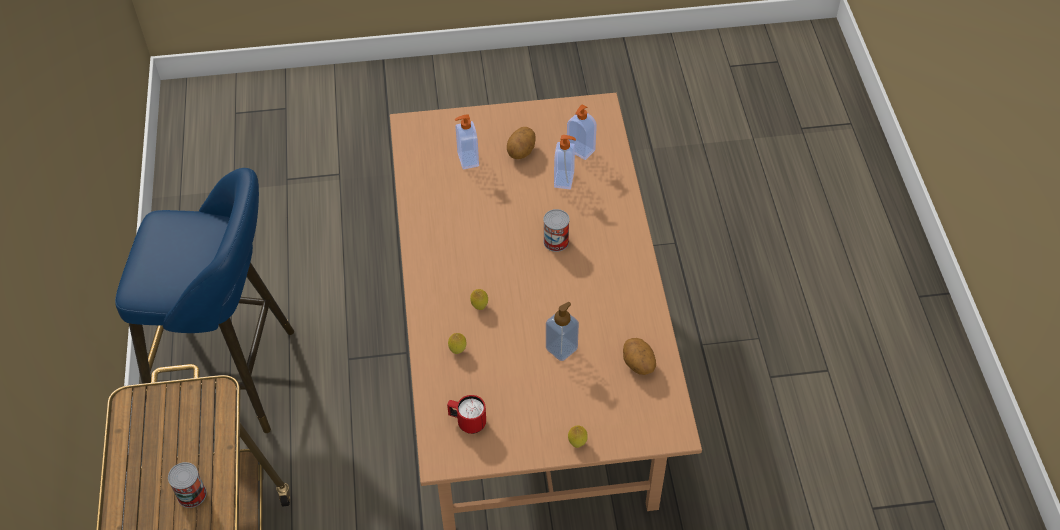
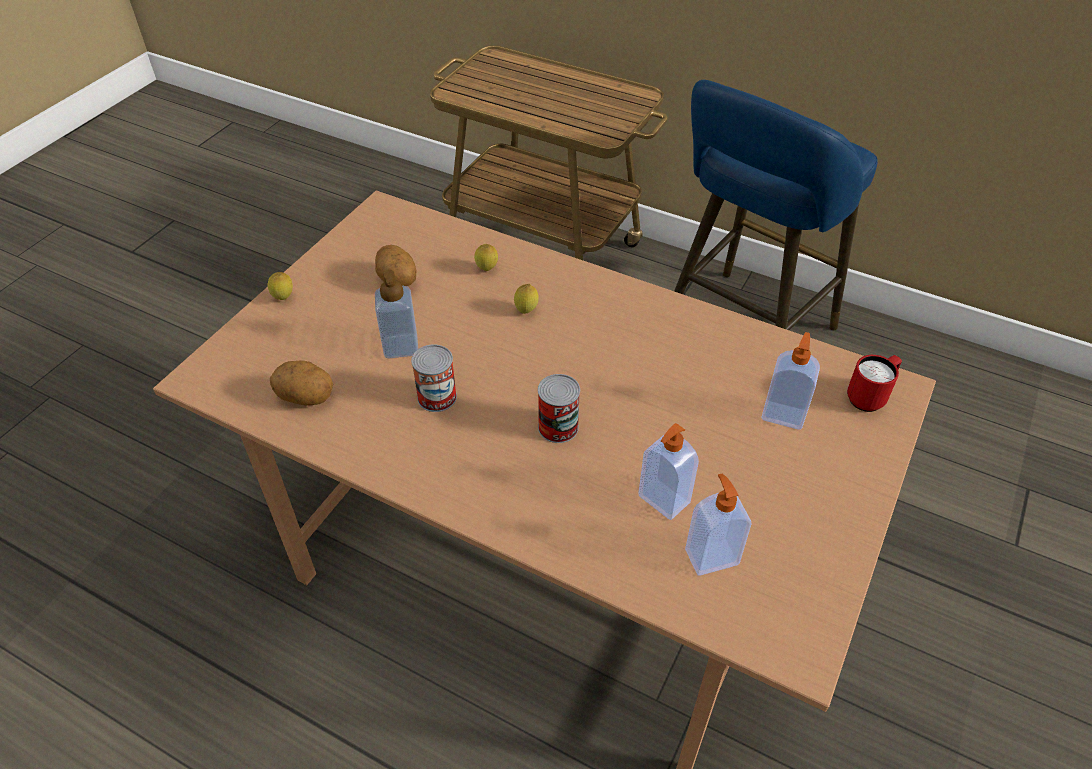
camera: 125 degrees right, 5 degrees down
can [168,462,207,508] -> can moved to [411,344,457,412]
red mug [447,395,486,434] -> red mug moved to [847,355,902,412]
potato [507,127,536,159] -> potato moved to [375,245,416,286]

